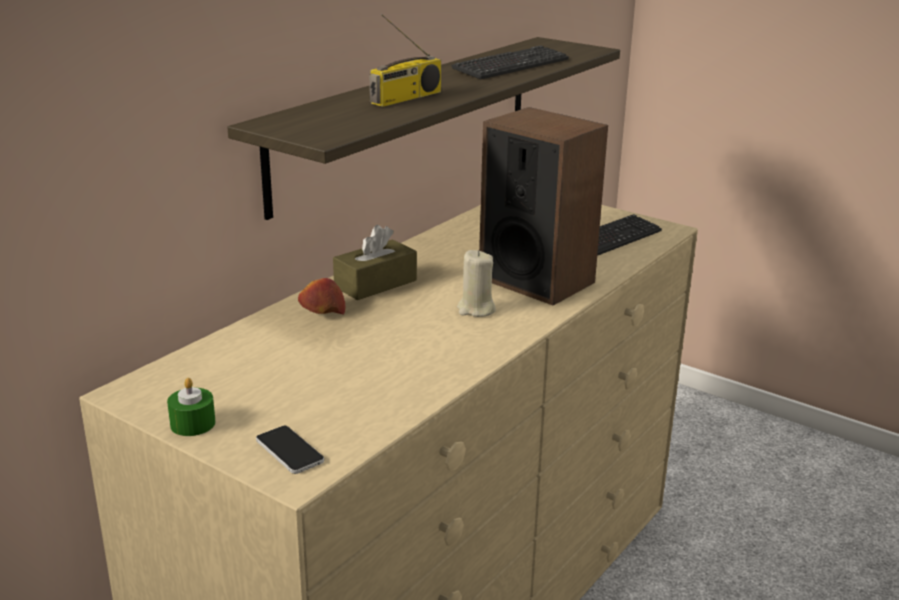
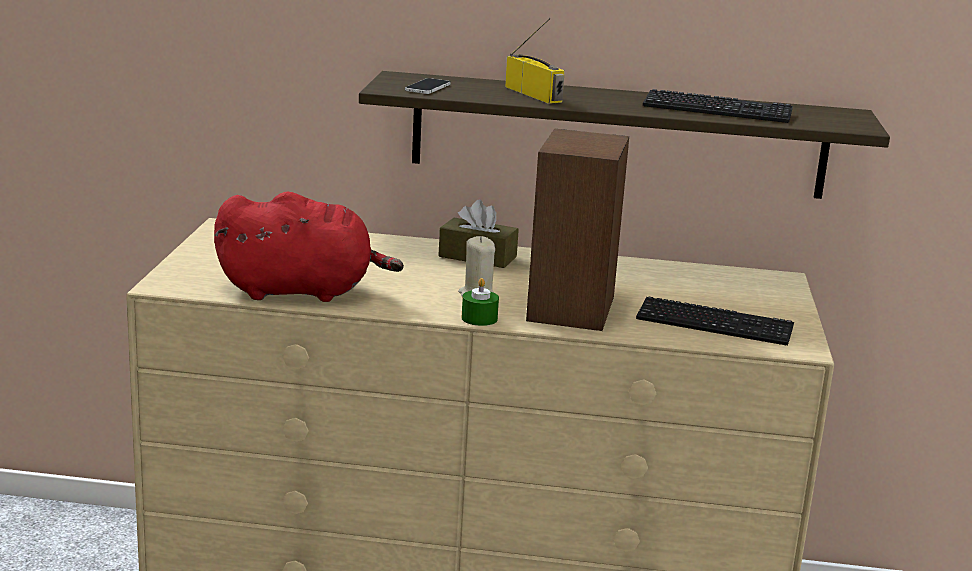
camera: 60 degrees right, 5 degrees down
green candle [167,378,215,436] -> green candle moved to [462,278,499,326]
phone [256,426,324,474] -> phone moved to [405,78,451,94]
apple [298,278,346,314] -> none
radio [369,14,441,107] -> radio turned 135 degrees counterclockwise [505,18,564,104]
none -> red plush toy [214,192,404,302]

